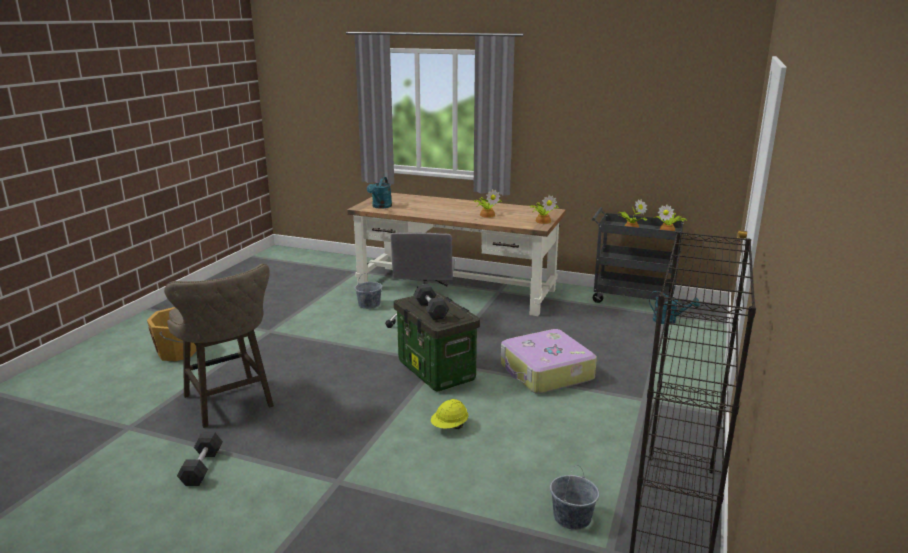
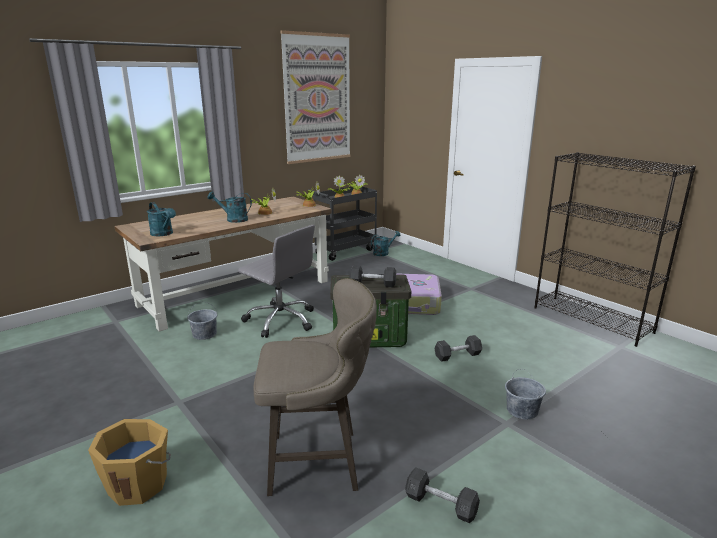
camera: 60 degrees left, 0 degrees up
yellow hard hat [431,399,469,429] -> grey dumbbell [434,335,482,362]
grey bucket [550,465,599,530] -> grey bucket moved to [505,369,546,420]
none -> turquoise watering can [208,191,252,223]
none -> picture [280,30,350,164]

